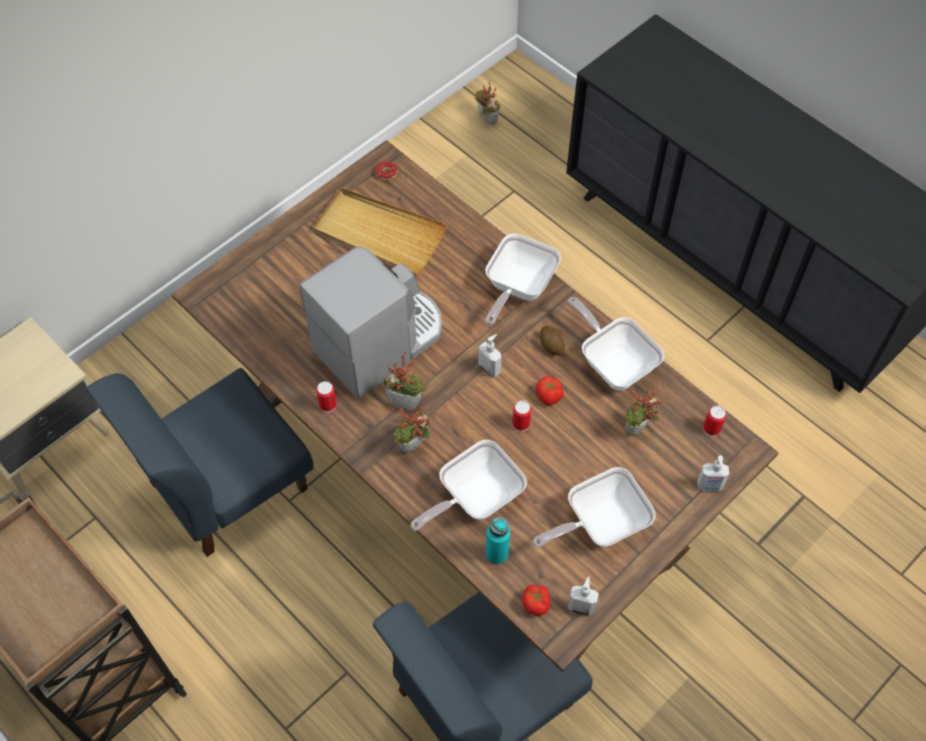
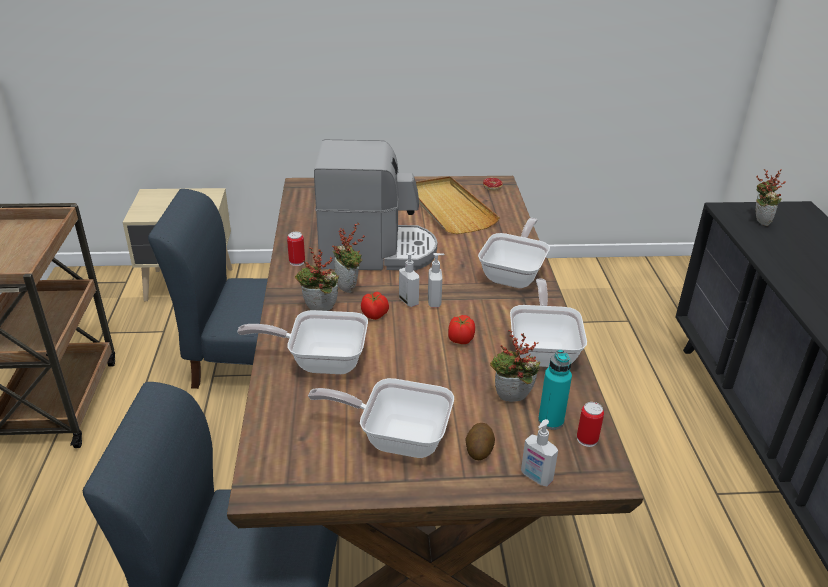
camera: 40 degrees right, 25 degrees down
potted plant [475,80,500,125] -> potted plant moved to [756,169,786,226]
frying pan [485,233,561,326] -> frying pan turned 135 degrees clockwise [478,218,550,288]
turquoise bottle [486,517,510,565] -> turquoise bottle moved to [538,350,572,430]
can [512,401,531,432] -> none
tomato [522,585,550,615] -> tomato moved to [361,292,389,320]
potato [540,326,565,356] -> potato moved to [465,423,495,460]
soap dispenser [568,576,599,616] -> soap dispenser moved to [399,251,419,307]

